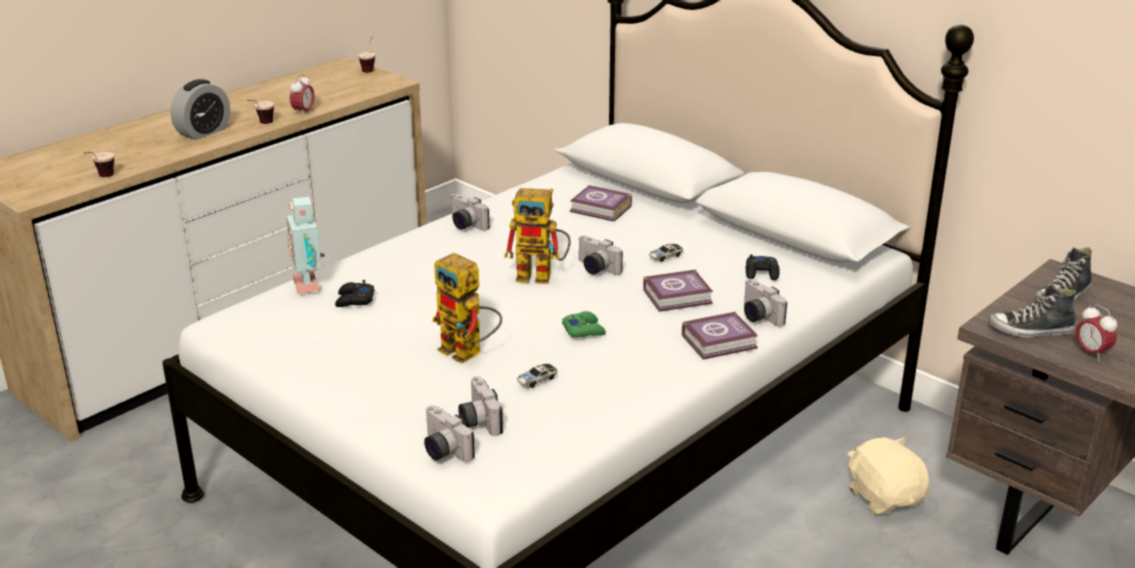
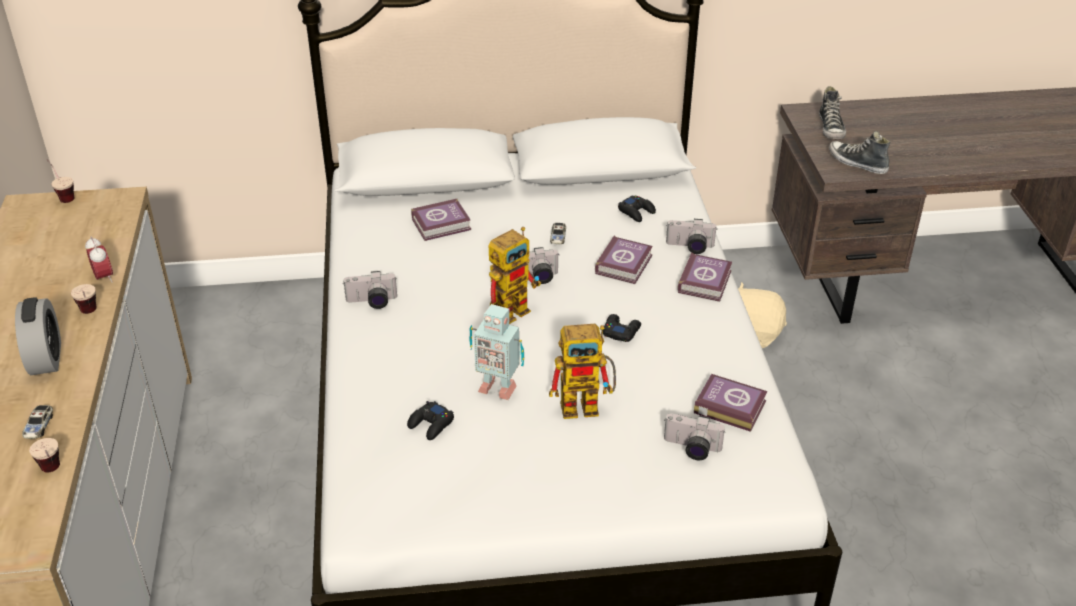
camera: 50 degrees left, 10 degrees up
toy robot [286,197,325,294] -> toy robot moved to [469,304,524,400]
camera [424,405,475,462] -> none
toy car [517,364,557,388] -> toy car moved to [22,405,53,439]
green game controller [562,311,606,338] -> black game controller [603,314,641,342]
shoe [989,283,1076,338] -> shoe turned 90 degrees clockwise [829,131,891,174]
alarm clock [1076,305,1118,361] -> none
none -> book [694,374,768,432]

